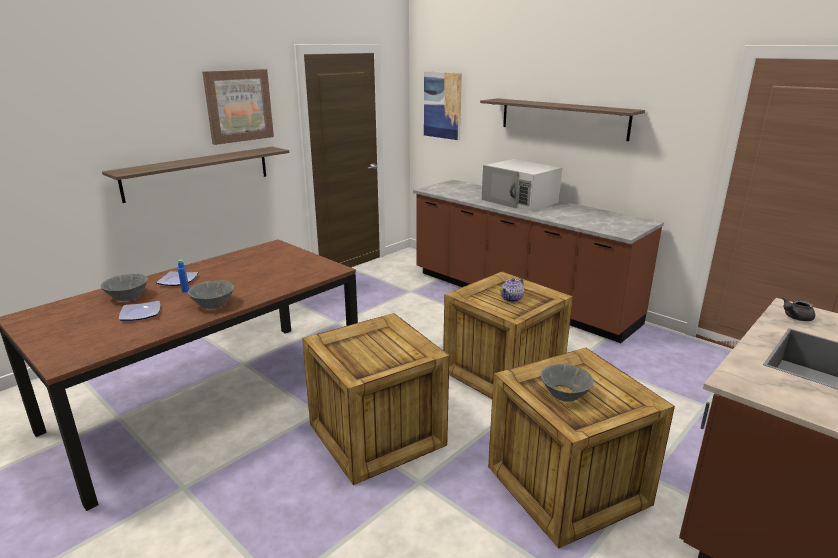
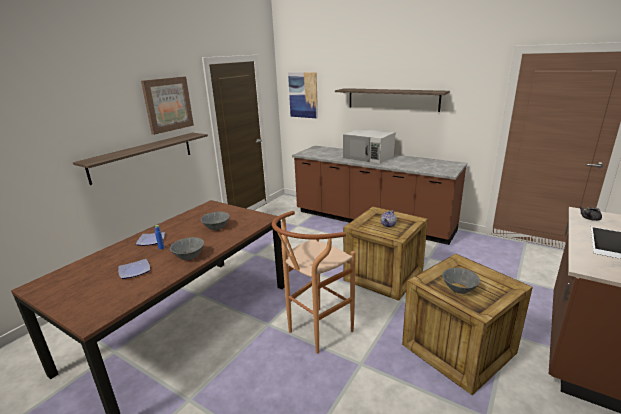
camera: 10 degrees left, 0 degrees up
grey bowl [101,274,148,301] -> grey bowl moved to [201,211,230,230]
crate [302,313,449,485] -> brown stool [272,211,356,354]

